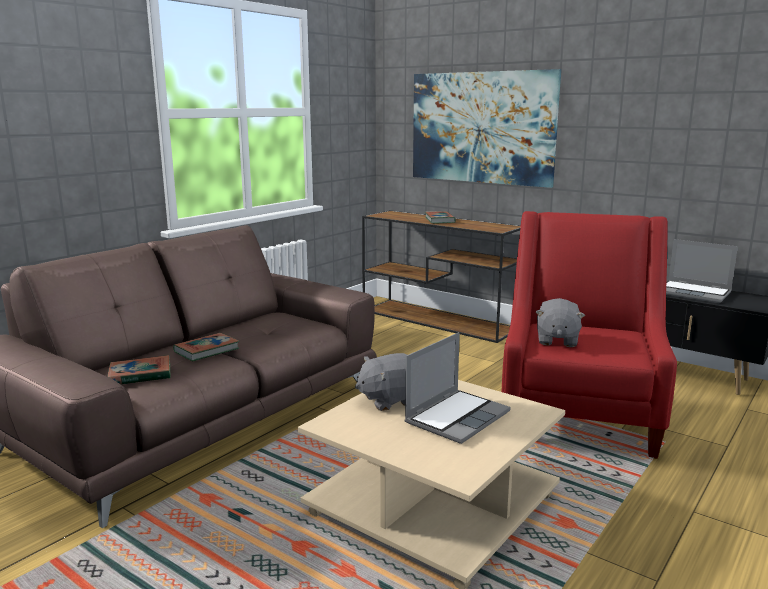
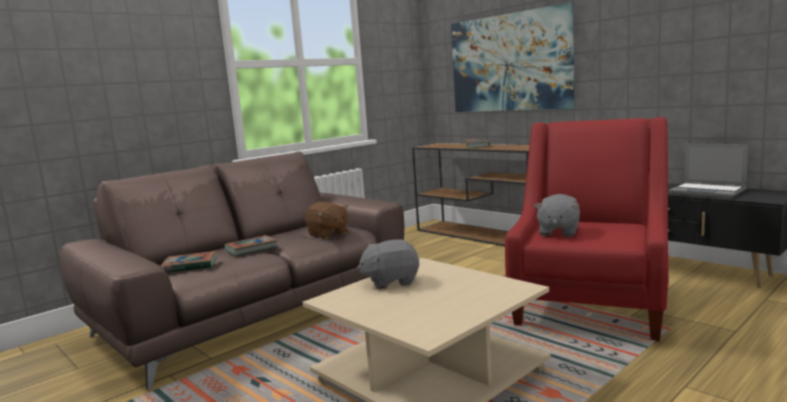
camera: 10 degrees right, 5 degrees down
laptop [404,332,510,444] -> none
none -> brown plush toy [305,202,348,239]

